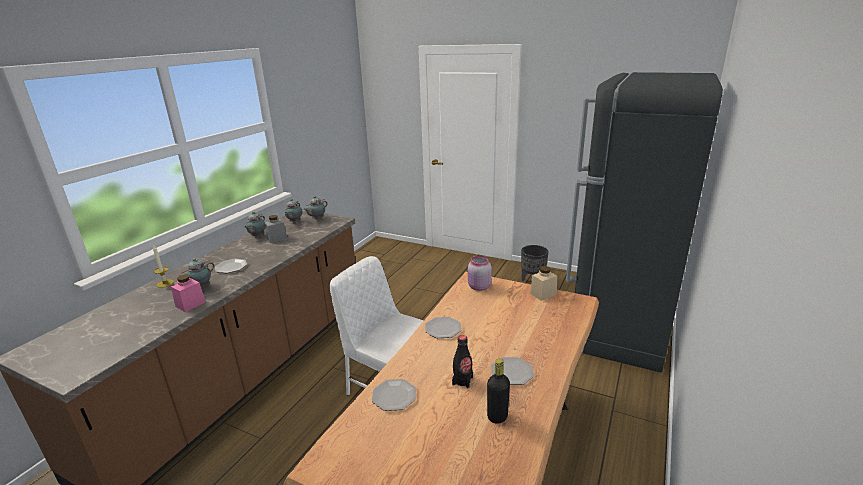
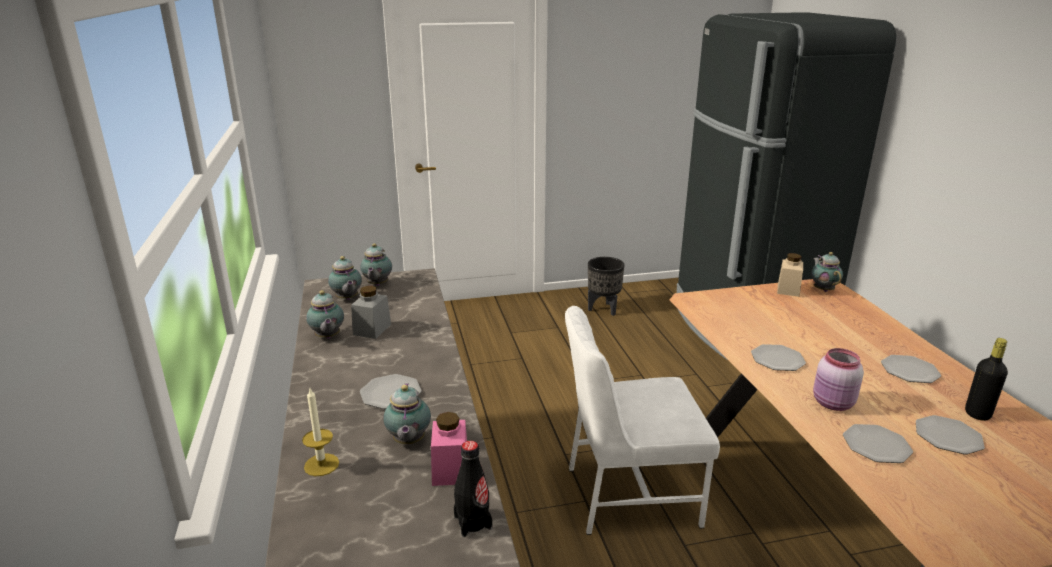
camera: 40 degrees left, 0 degrees up
black bottle [452,335,473,388] -> black bottle moved to [454,441,492,537]
pink jar [468,256,492,291] -> pink jar moved to [813,348,864,411]
none -> teapot [811,252,843,292]
none -> plate [916,415,985,454]

